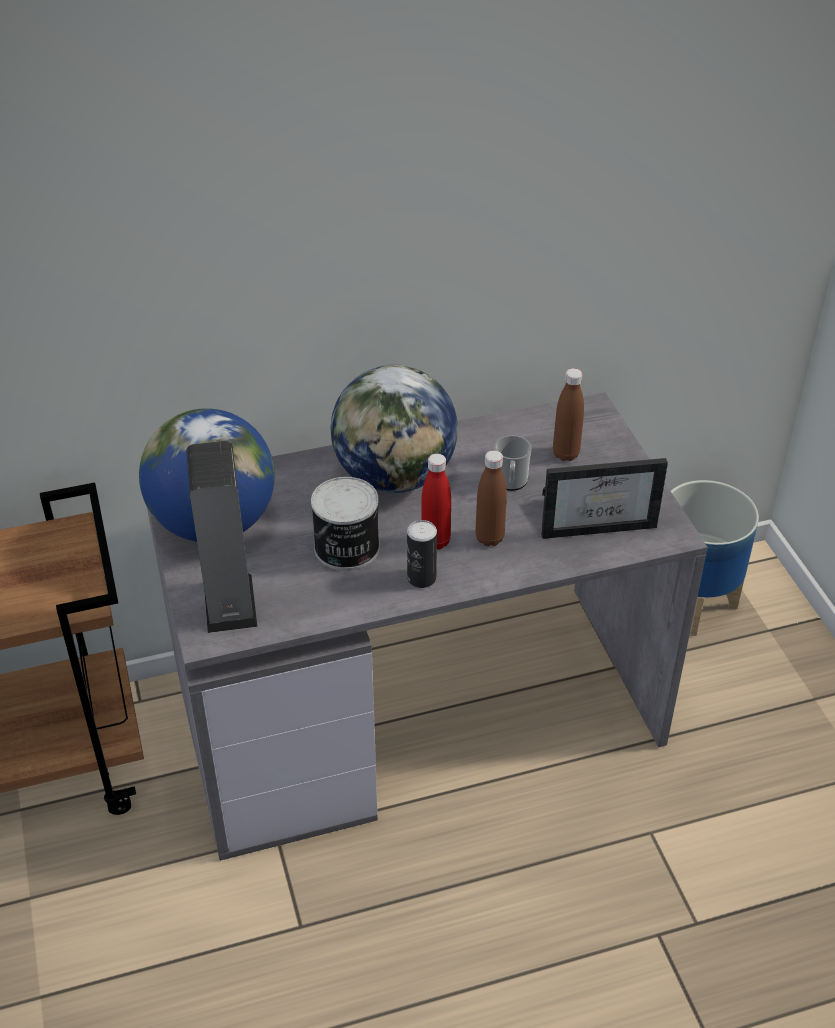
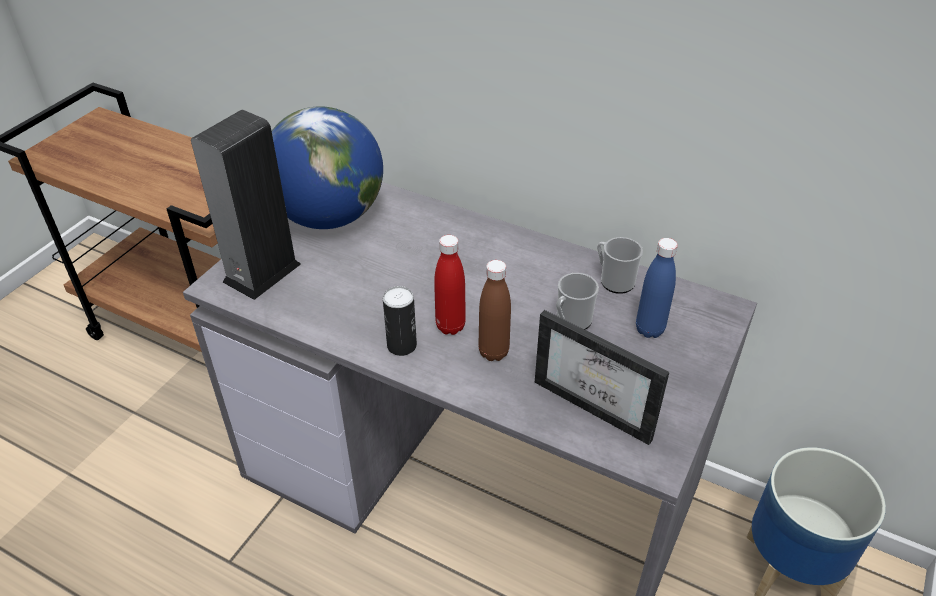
camera: 45 degrees right, 0 degrees up
can [311,477,380,571] -> none
globe [331,365,458,493] -> none
brown bottle [553,368,584,461] -> blue bottle [636,238,678,338]
none -> mug [597,237,643,294]

